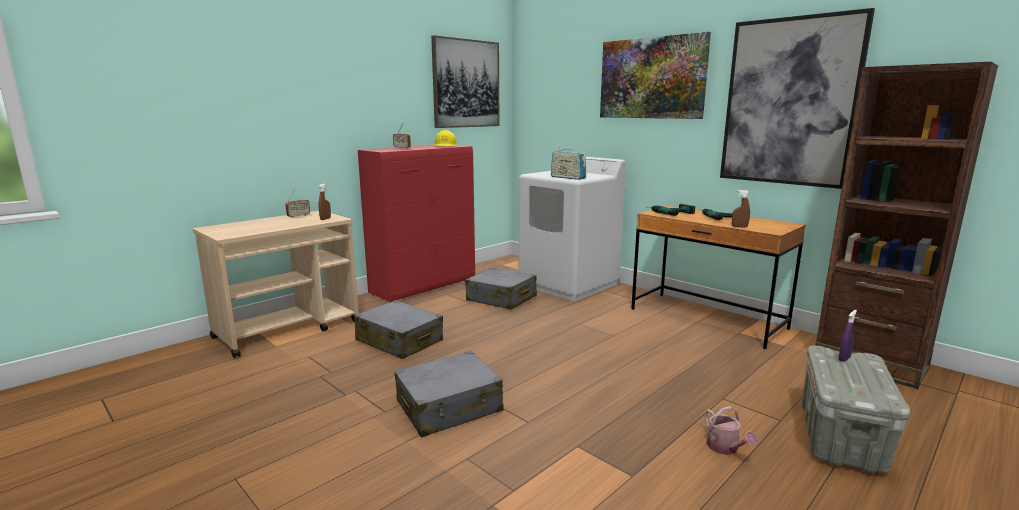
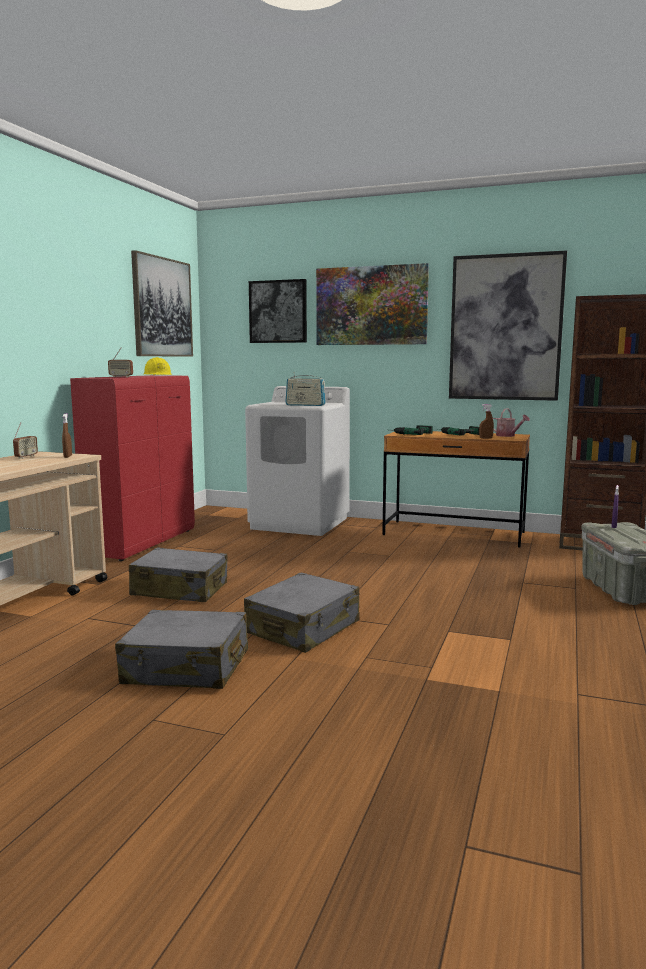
camera: 25 degrees left, 5 degrees down
grey suitcase [465,268,537,310] -> grey suitcase moved to [115,610,248,689]
watering can [704,406,758,455] -> watering can moved to [493,408,530,437]
none -> picture [249,279,307,343]

